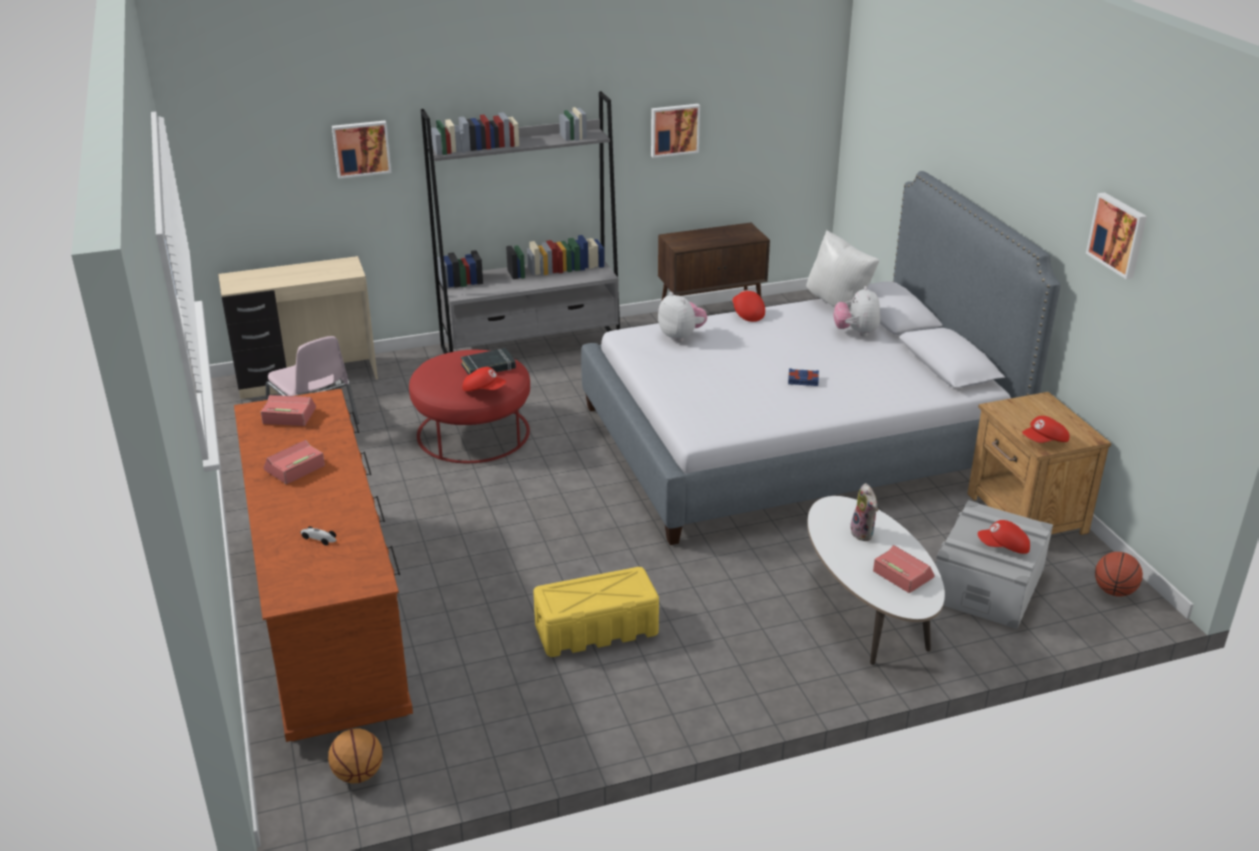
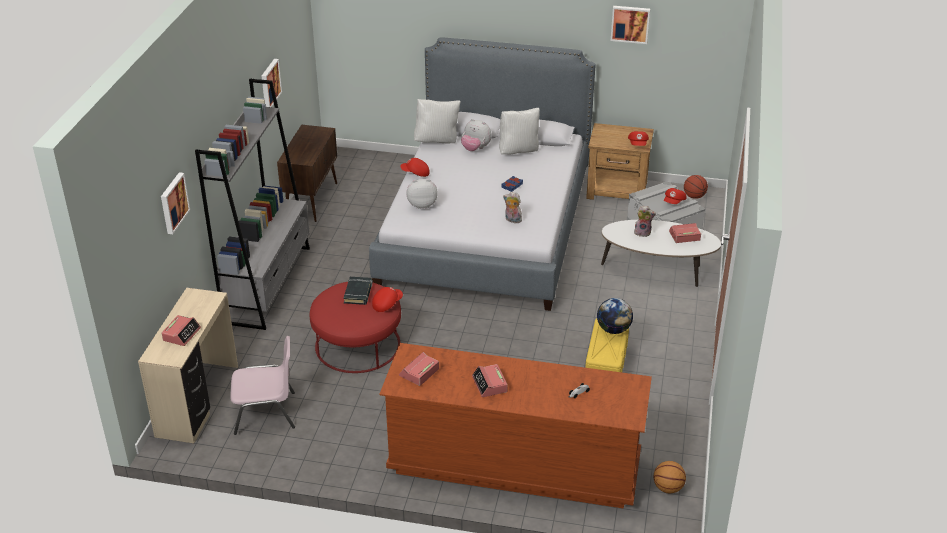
camera: 60 degrees left, 5 degrees up
none -> alarm clock [162,315,201,346]
none -> white pillow [499,108,540,154]
none -> plush toy [503,192,522,223]
none -> globe [597,298,633,334]

